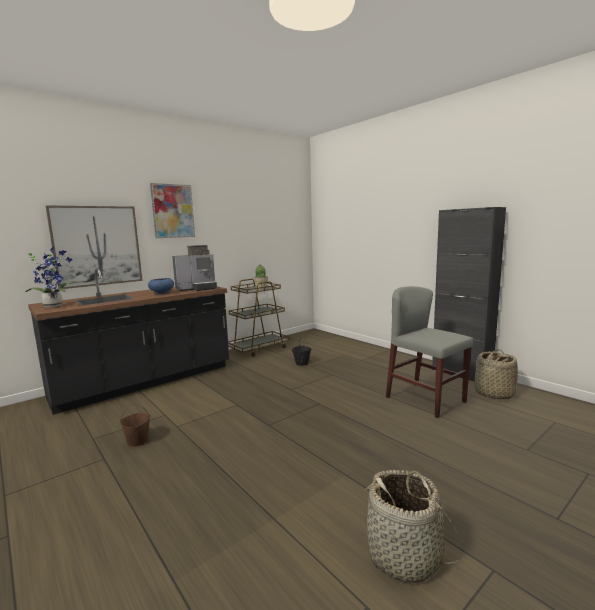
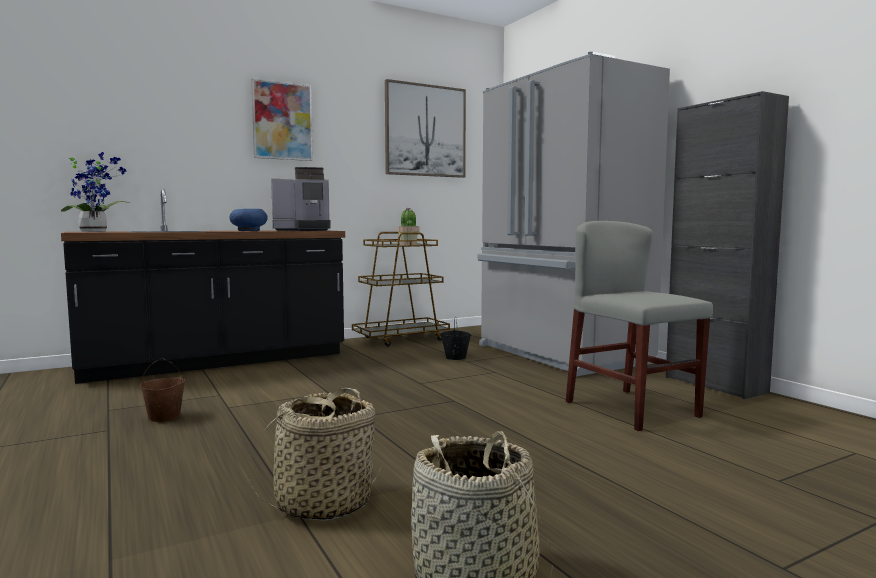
camera: 10 degrees right, 5 degrees down
picture [46,205,142,289] -> picture moved to [385,79,466,178]
basket [475,349,518,399] -> basket moved to [248,388,381,521]
none -> grey fridge [478,52,670,376]

